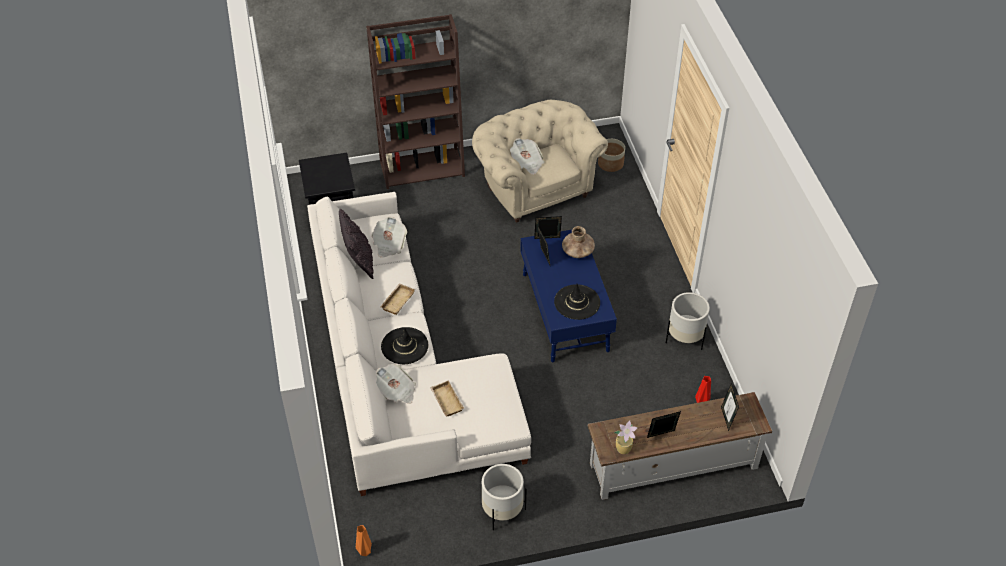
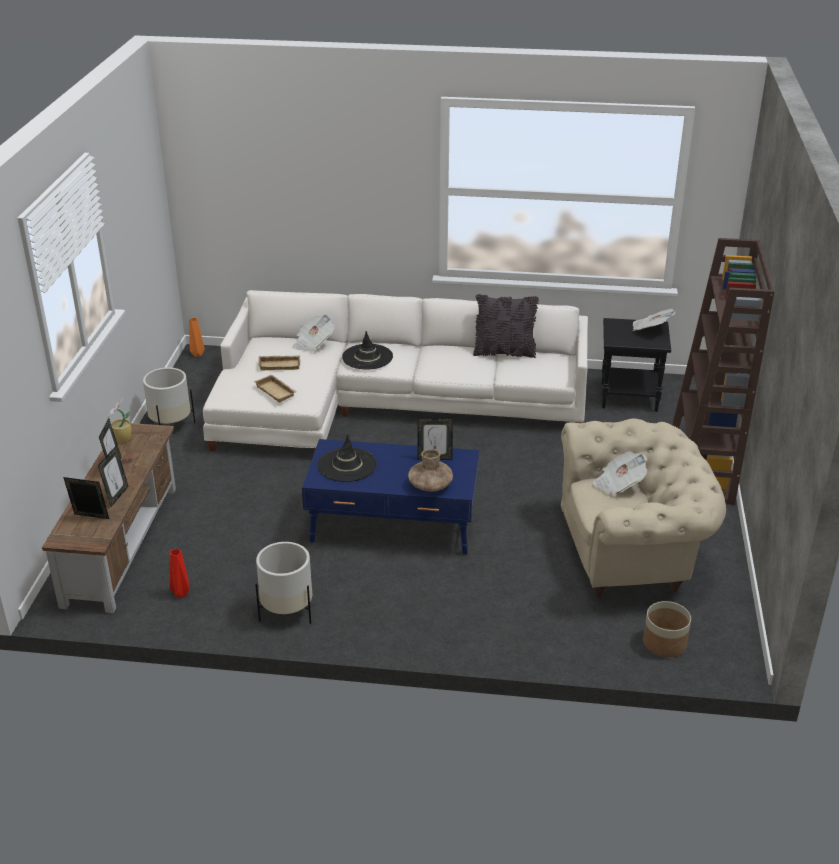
camera: 110 degrees right, 15 degrees down
newspaper [372,217,407,258] -> newspaper moved to [633,308,676,331]
beige tray [380,283,415,315] -> beige tray moved to [254,375,297,402]
picture frame [534,216,562,239] -> picture frame moved to [98,446,129,507]

